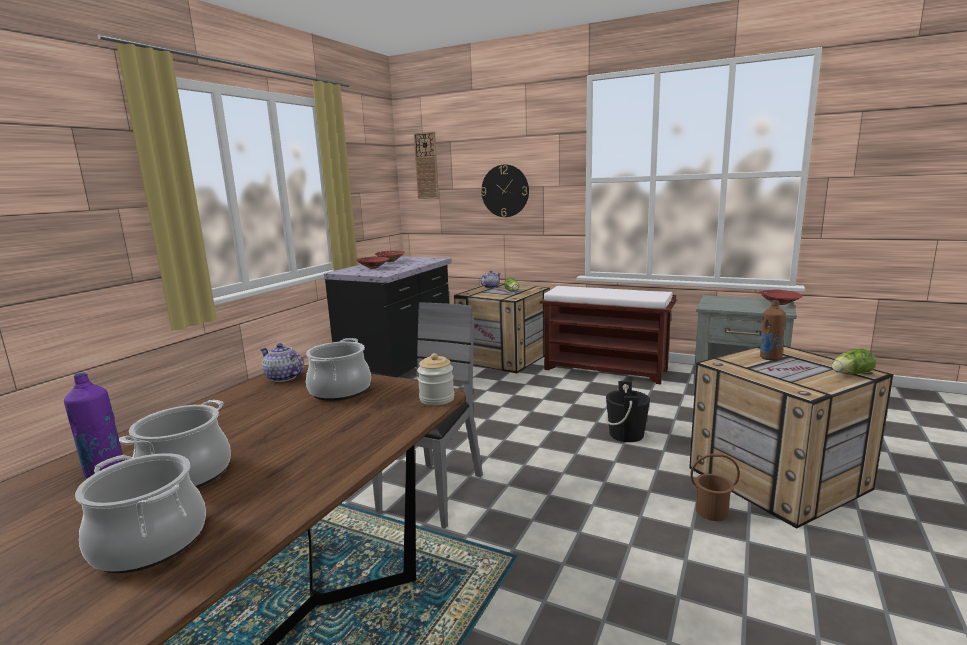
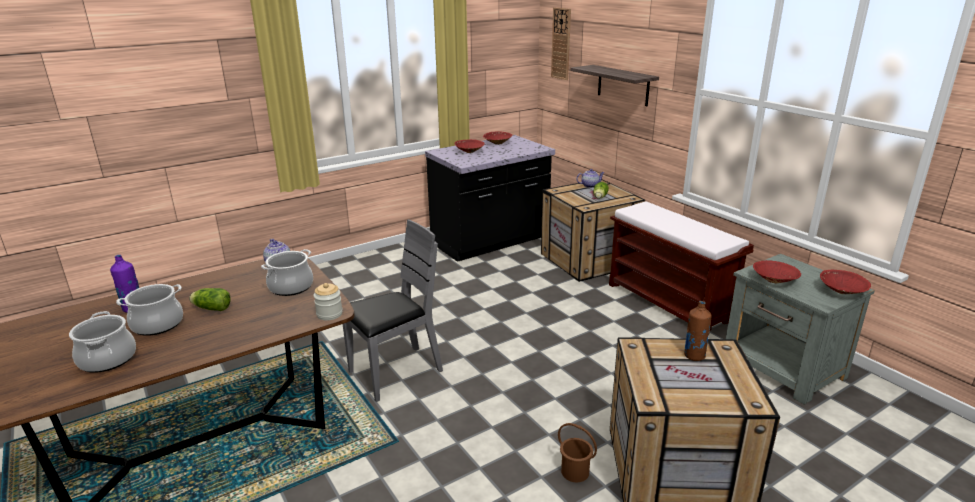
camera: 30 degrees right, 10 degrees up
wall clock [481,165,529,217] -> shelf [570,65,659,106]
black bucket [606,381,650,442] -> none
lettuce [832,349,876,375] -> lettuce moved to [189,288,231,311]
none -> red bowl [753,260,801,283]

